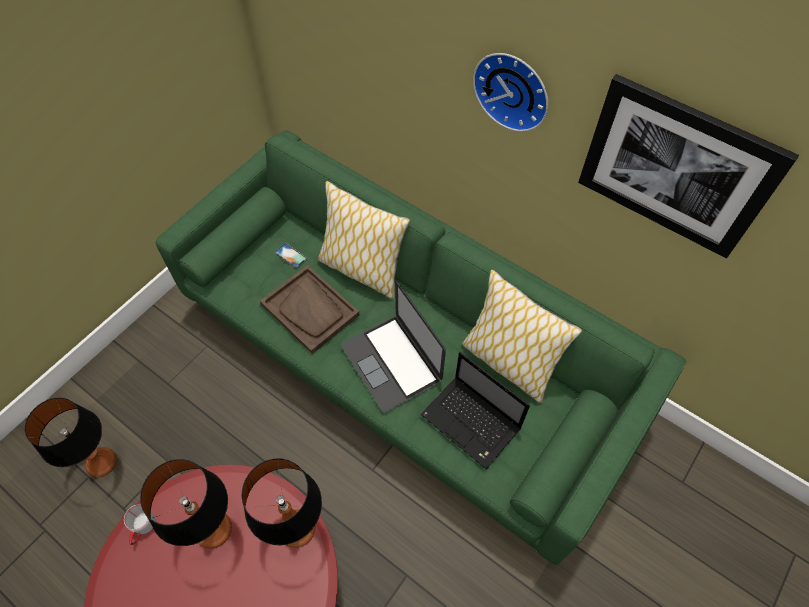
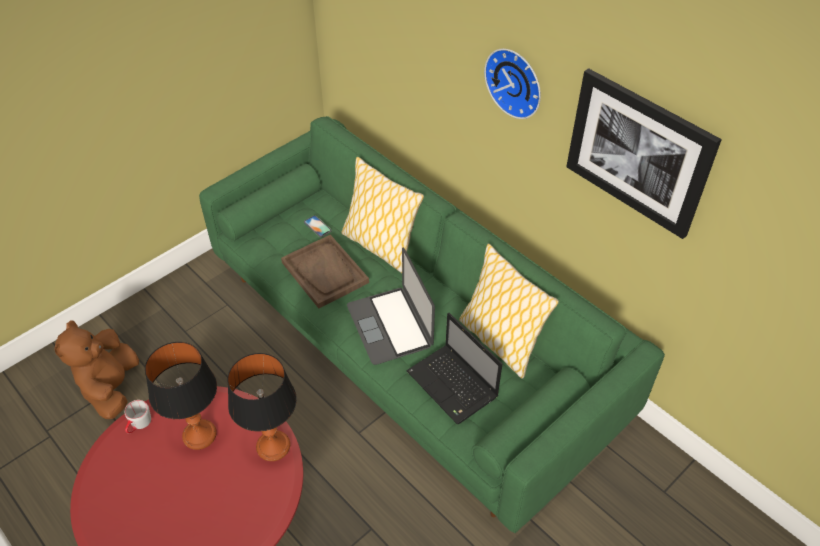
camera: 10 degrees right, 10 degrees down
table lamp [25,398,117,477] -> brown plush toy [54,320,139,419]

